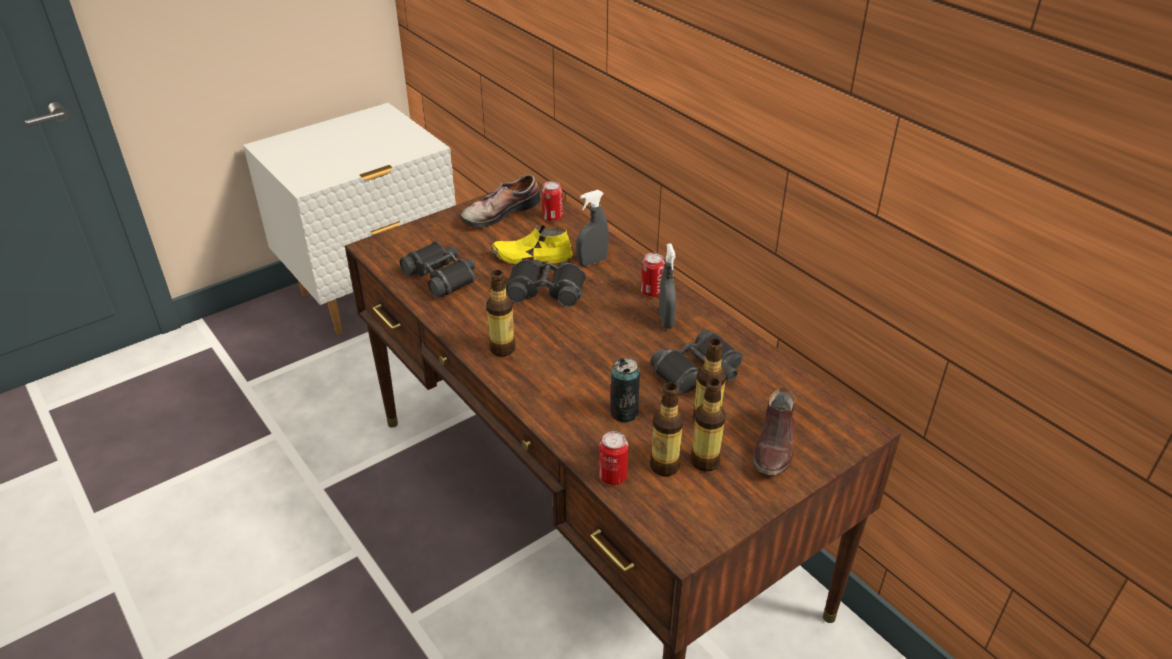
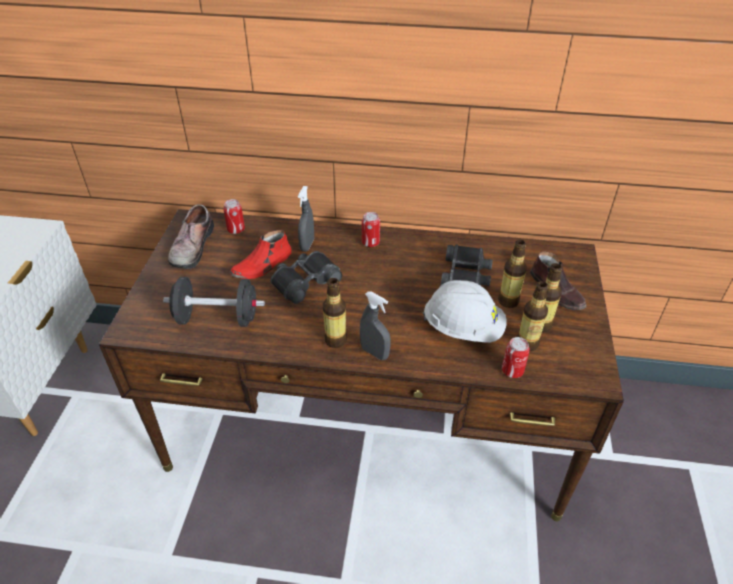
camera: 45 degrees left, 5 degrees up
black binoculars [400,241,475,298] -> black dumbbell [163,277,265,327]
yellow shoe [491,225,573,264] -> red shoe [229,230,292,279]
can [610,358,640,422] -> white hard hat [423,280,507,343]
grey spray bottle [659,243,676,329] -> grey spray bottle moved to [360,292,391,360]

